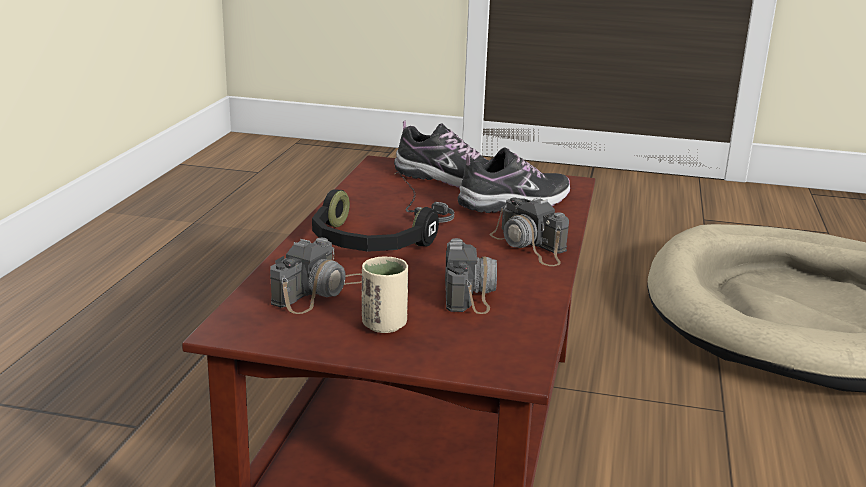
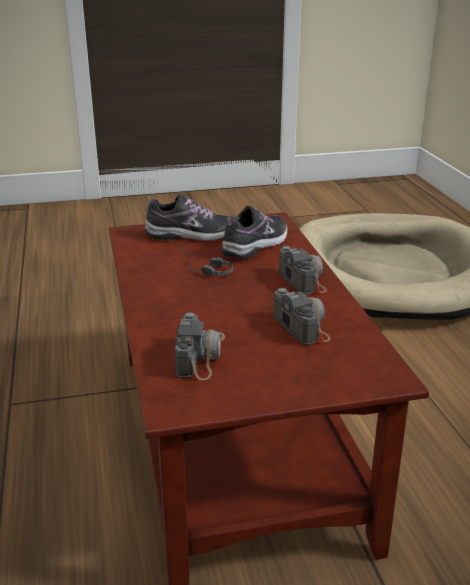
camera: 25 degrees left, 5 degrees up
black headphones [312,189,439,252] -> none
beige cup [362,256,408,333] -> none
camera [490,197,569,266] -> camera turned 135 degrees counterclockwise [278,246,327,295]

